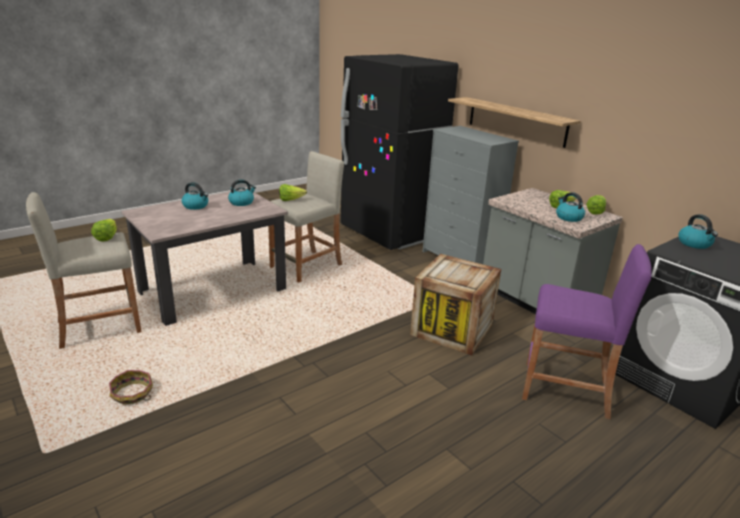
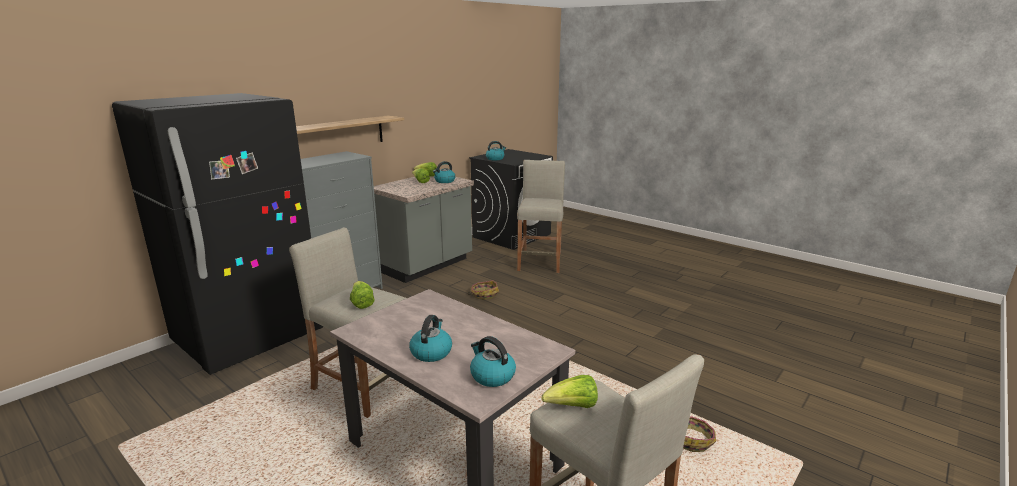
camera: 100 degrees left, 5 degrees down
kettle [228,180,256,206] -> kettle moved to [470,336,516,387]
crate [410,254,501,355] -> basket [467,280,499,300]
purple stool [522,244,652,419] -> beige stool [517,160,565,273]

